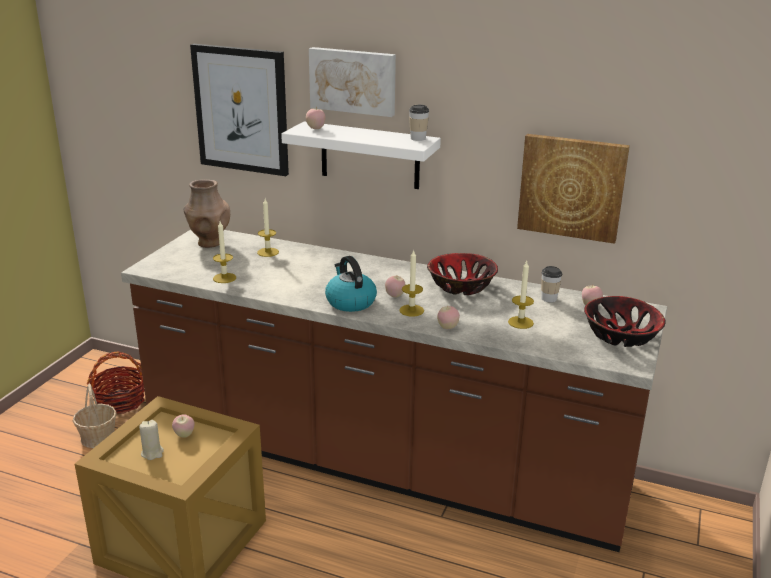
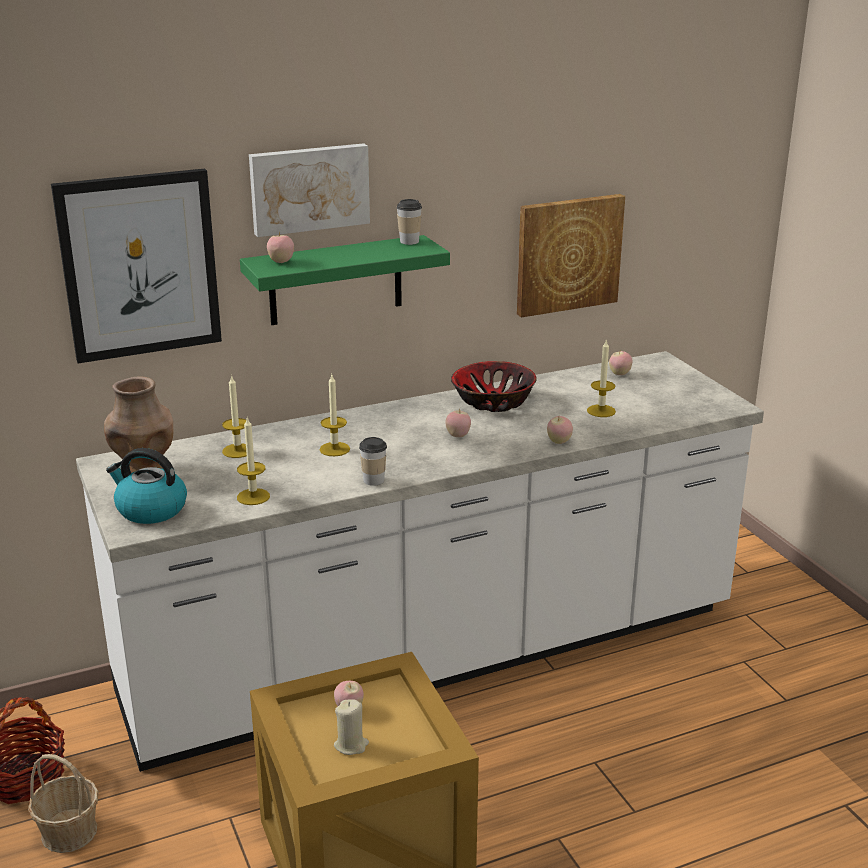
camera: 45 degrees left, 0 degrees up
brown counter [121,230,667,552] -> white counter [76,351,764,772]
white shelf [281,122,441,189] -> green shelf [240,235,450,325]
kettle [325,256,377,312] -> kettle moved to [106,448,187,524]
candle [399,249,424,317] -> candle moved to [319,375,350,456]
cup [541,266,562,303] -> cup moved to [359,437,387,486]
bowl [584,296,666,347] -> none

